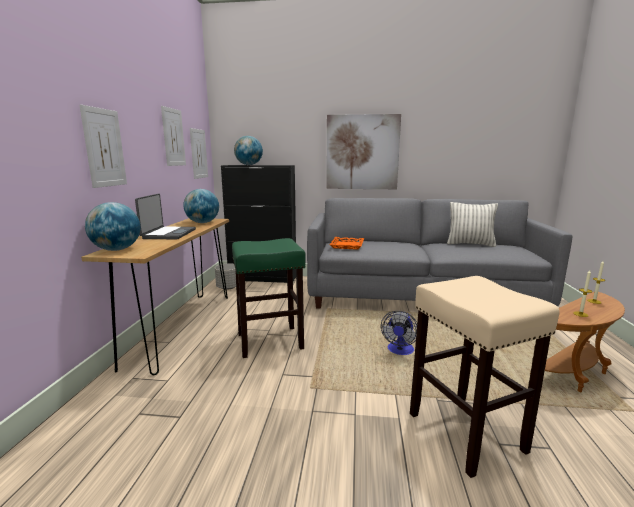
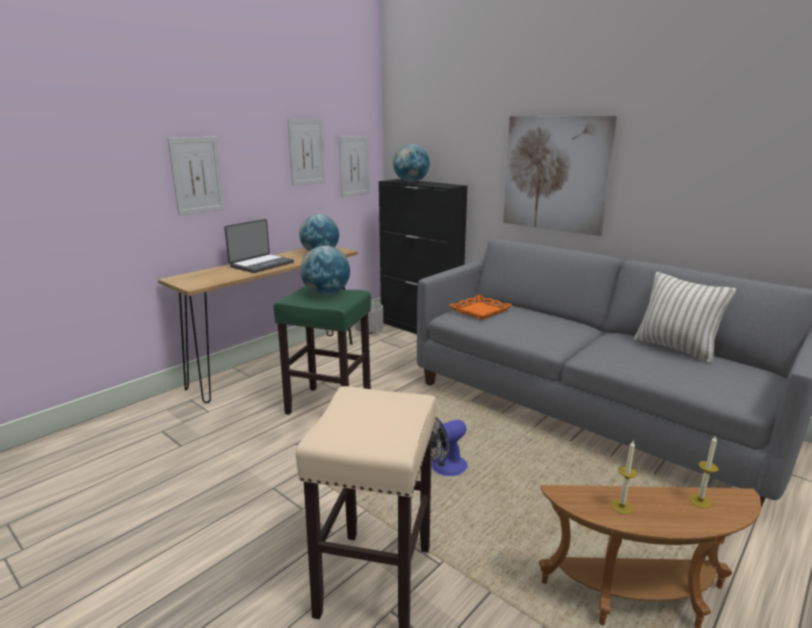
camera: 35 degrees right, 5 degrees up
globe [85,202,141,251] -> globe moved to [300,246,350,295]

